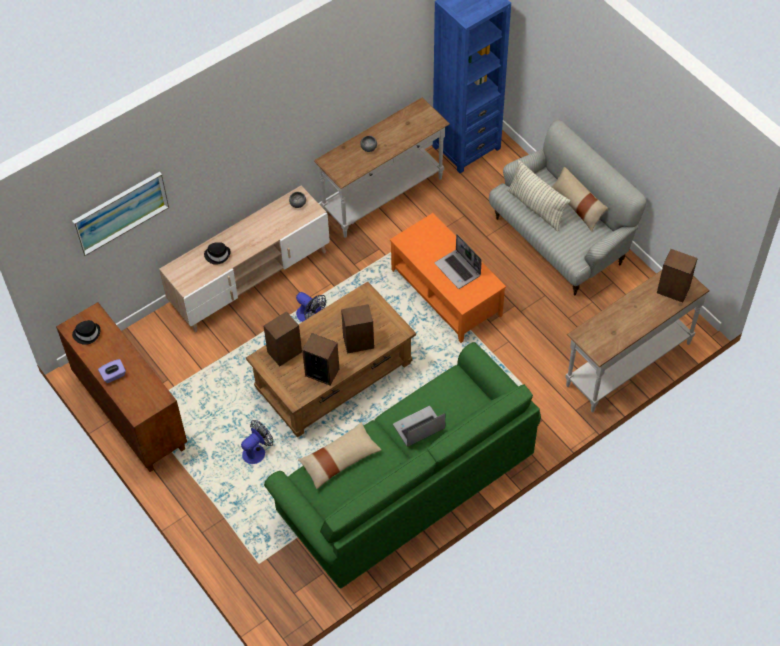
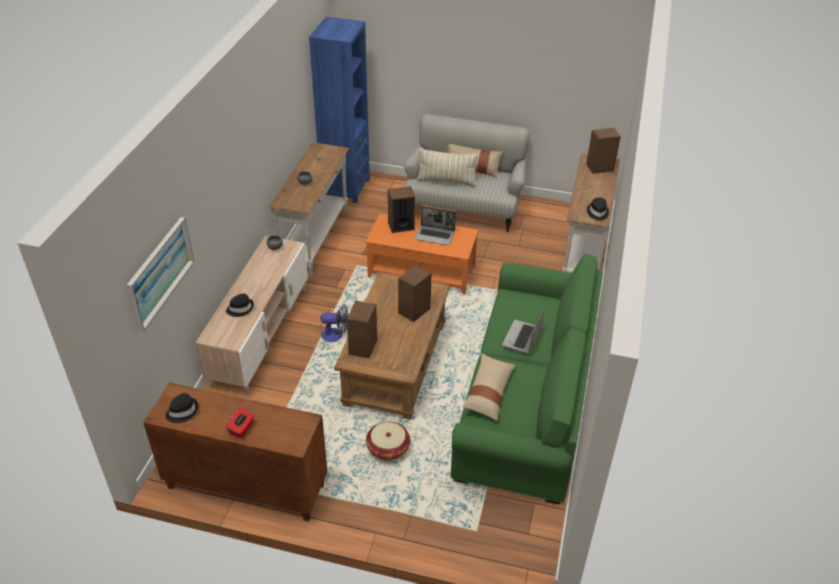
camera: 40 degrees left, 15 degrees down
purple tissue box [98,359,126,383] -> red tissue box [226,408,254,438]
fan [241,420,273,464] -> basket [366,422,410,461]
speaker [302,333,339,385] -> speaker moved to [388,186,415,233]
none -> black hat [587,197,609,221]

